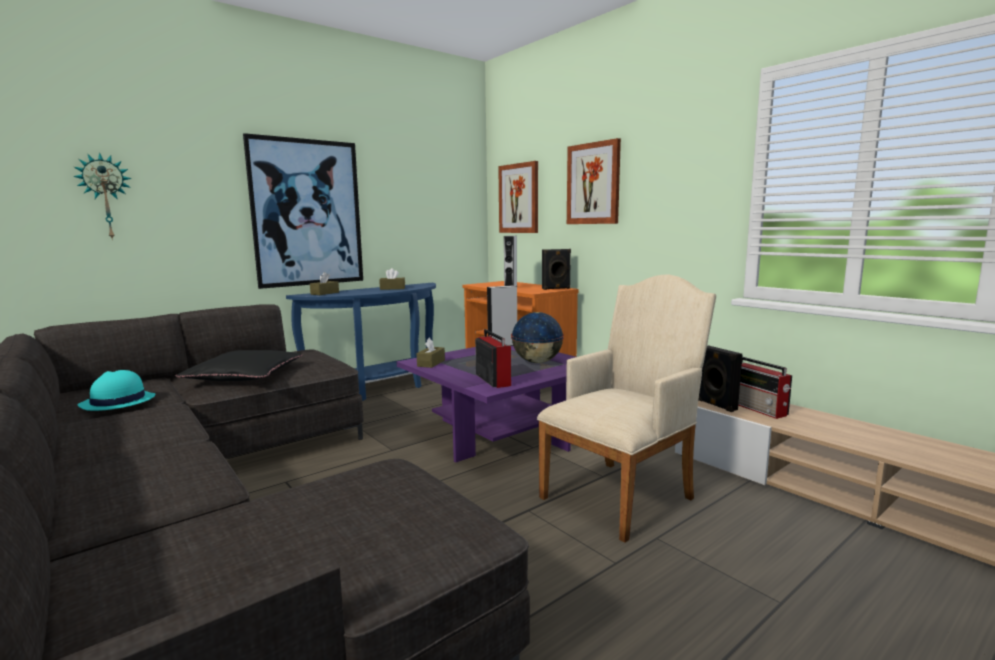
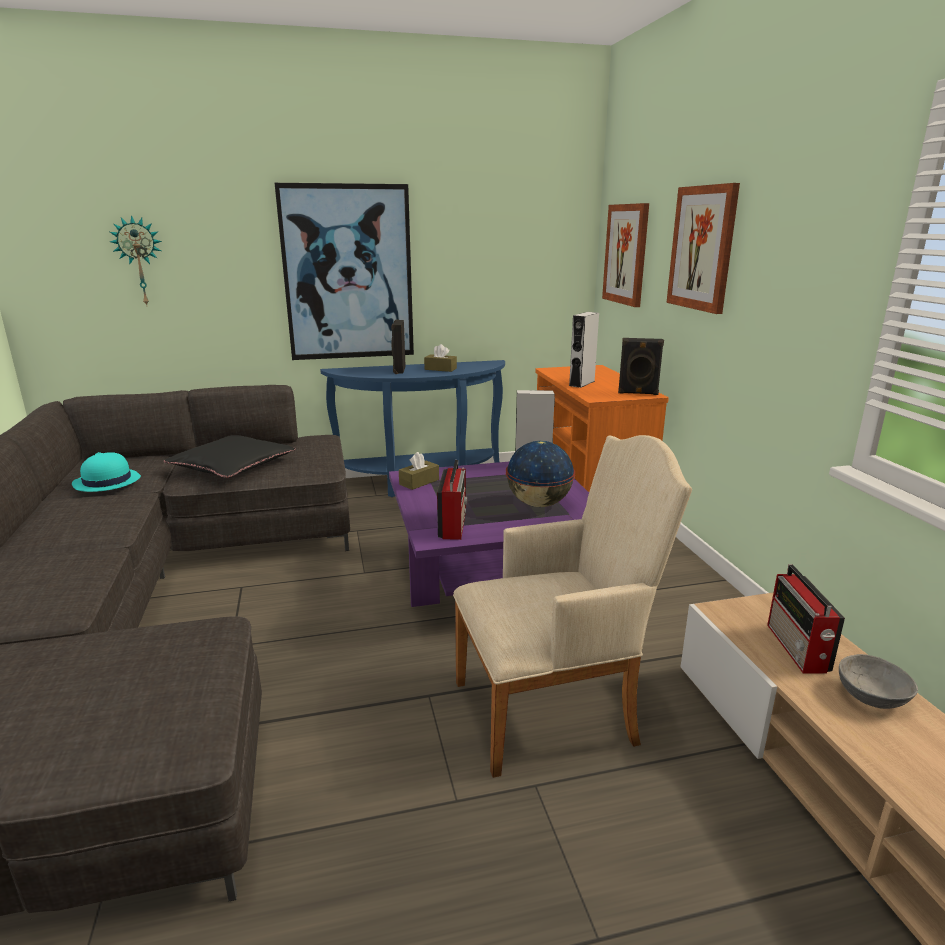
camera: 25 degrees right, 10 degrees up
brown tissue box [310,272,339,295] -> none
black speaker [698,346,742,412] -> black speaker moved to [391,320,406,374]
none -> grey bowl [839,654,918,709]

